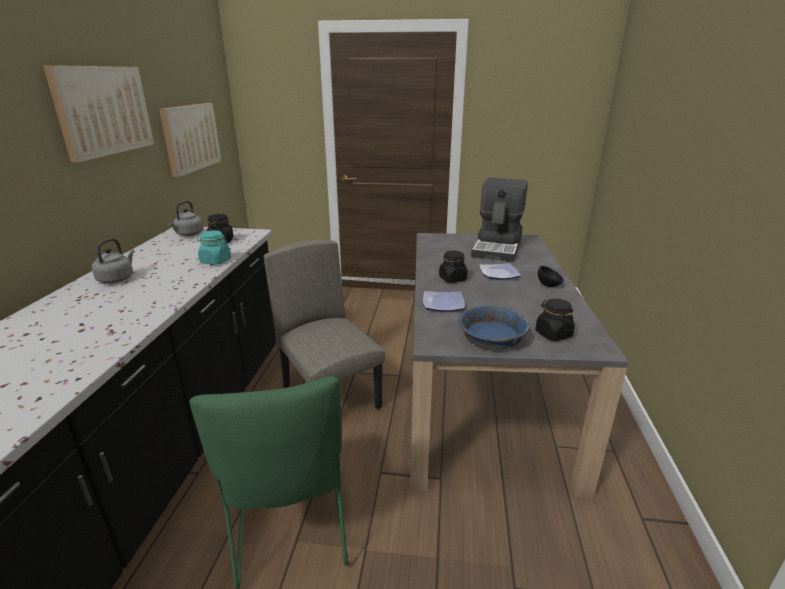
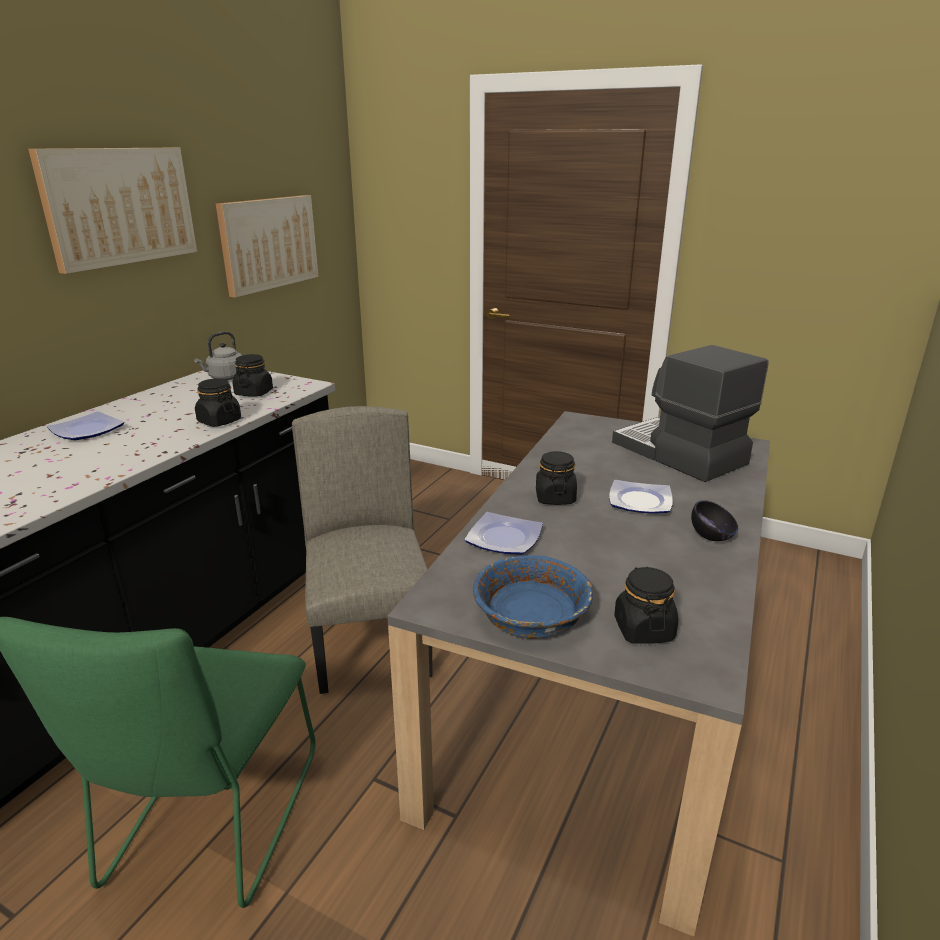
camera: 20 degrees right, 0 degrees up
grey kettle [92,238,135,284] -> plate [47,411,125,440]
turquoise jar [197,231,231,265] -> black jar [195,378,241,427]
coffee machine [471,178,528,262] -> coffee machine turned 105 degrees clockwise [612,345,769,482]

